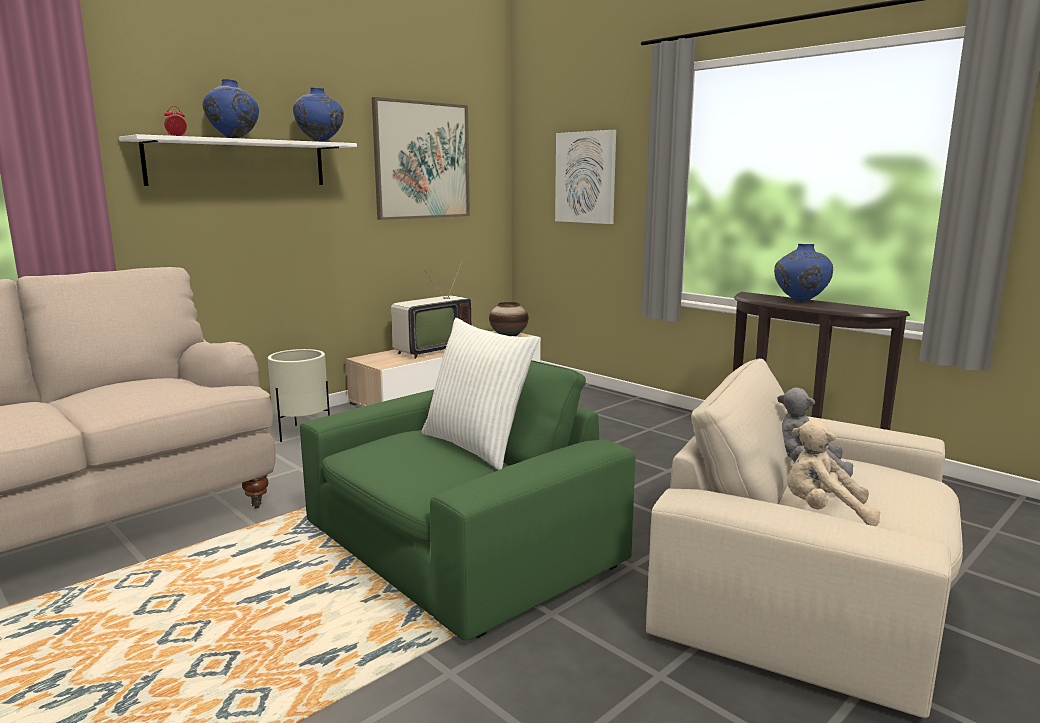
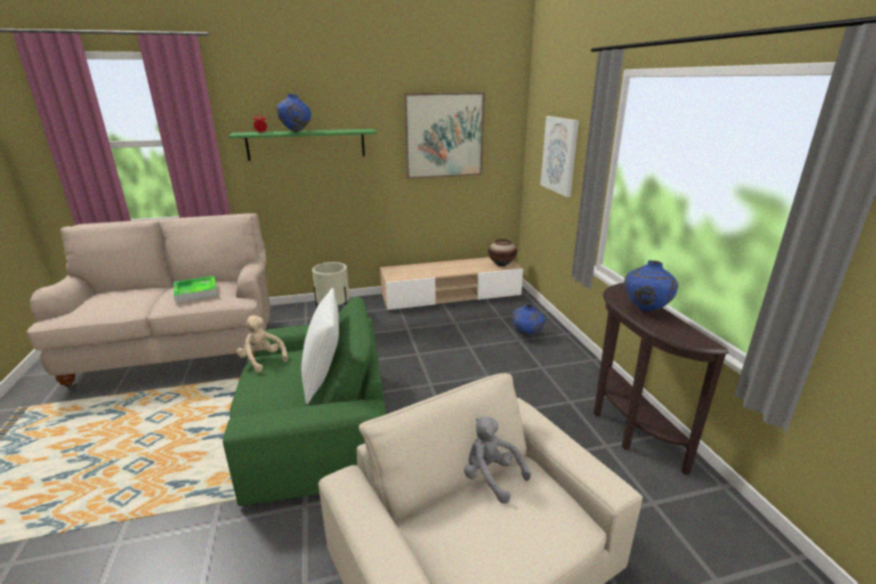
camera: 30 degrees right, 10 degrees up
white shelf [119,134,357,186] -> green shelf [228,129,377,161]
blue vase [293,87,344,142] -> blue vase moved to [512,303,545,337]
television [391,260,471,359] -> none
beige plush toy [787,420,880,526] -> beige plush toy moved to [236,315,288,373]
none -> tray [173,276,217,303]

